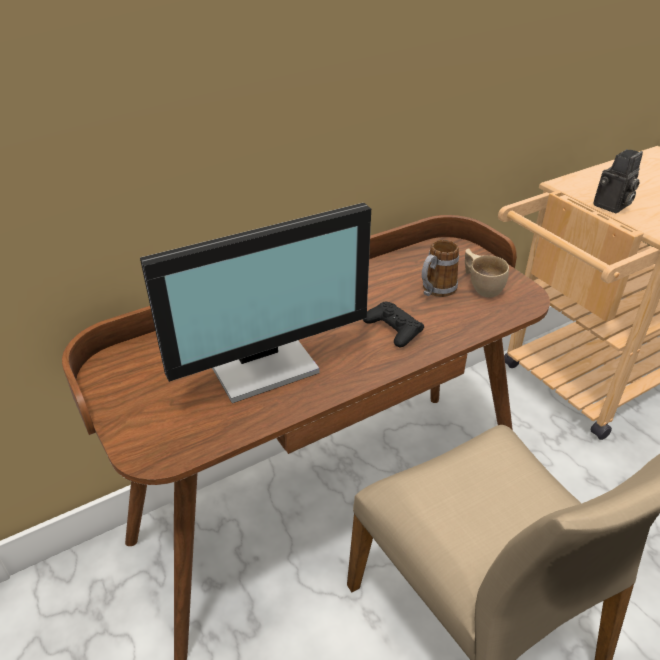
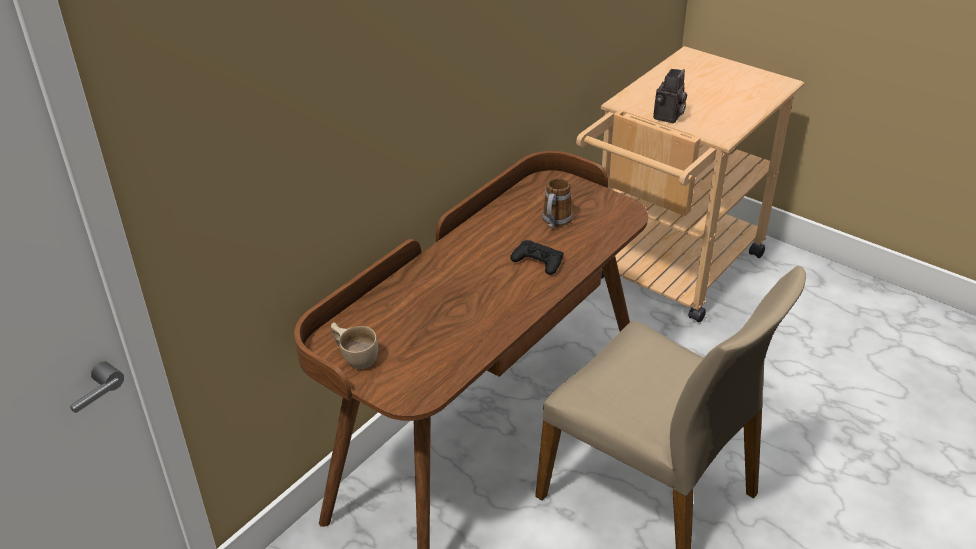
camera: 20 degrees left, 0 degrees up
monitor [140,203,371,403] -> none
beige cup [465,248,509,297] -> beige cup moved to [331,322,378,369]

